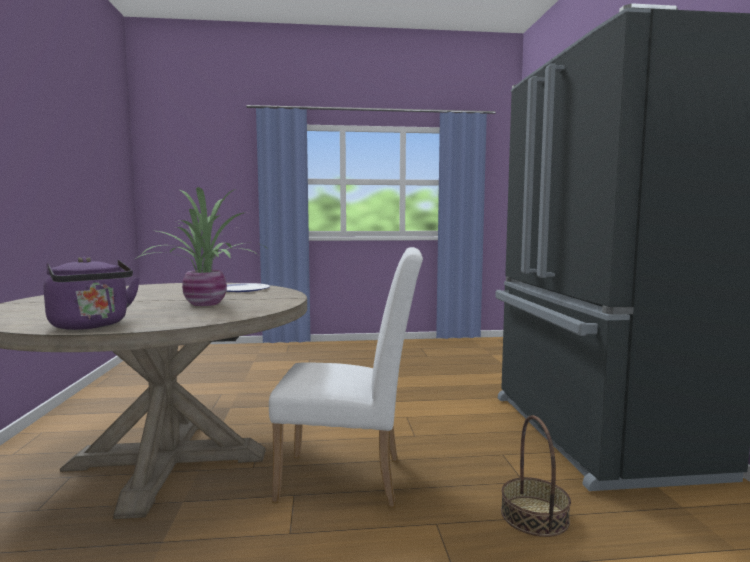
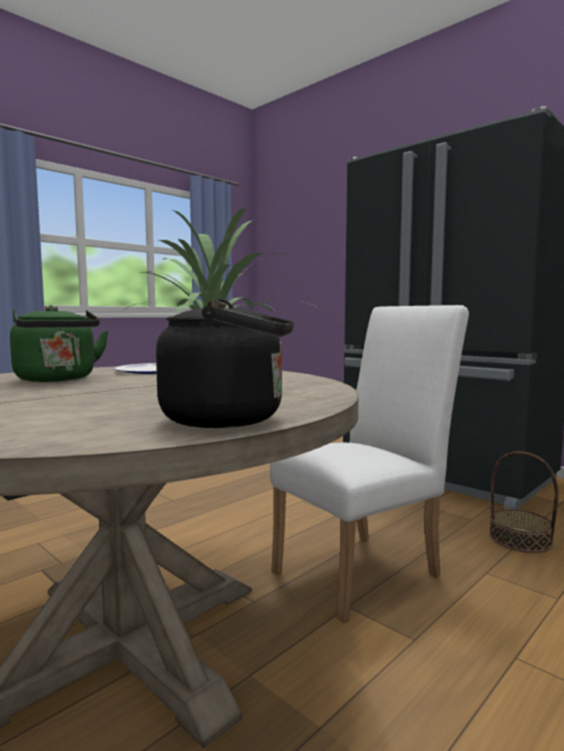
camera: 40 degrees left, 0 degrees up
purple kettle [43,257,140,330] -> black kettle [156,298,294,428]
none -> green kettle [10,305,109,382]

